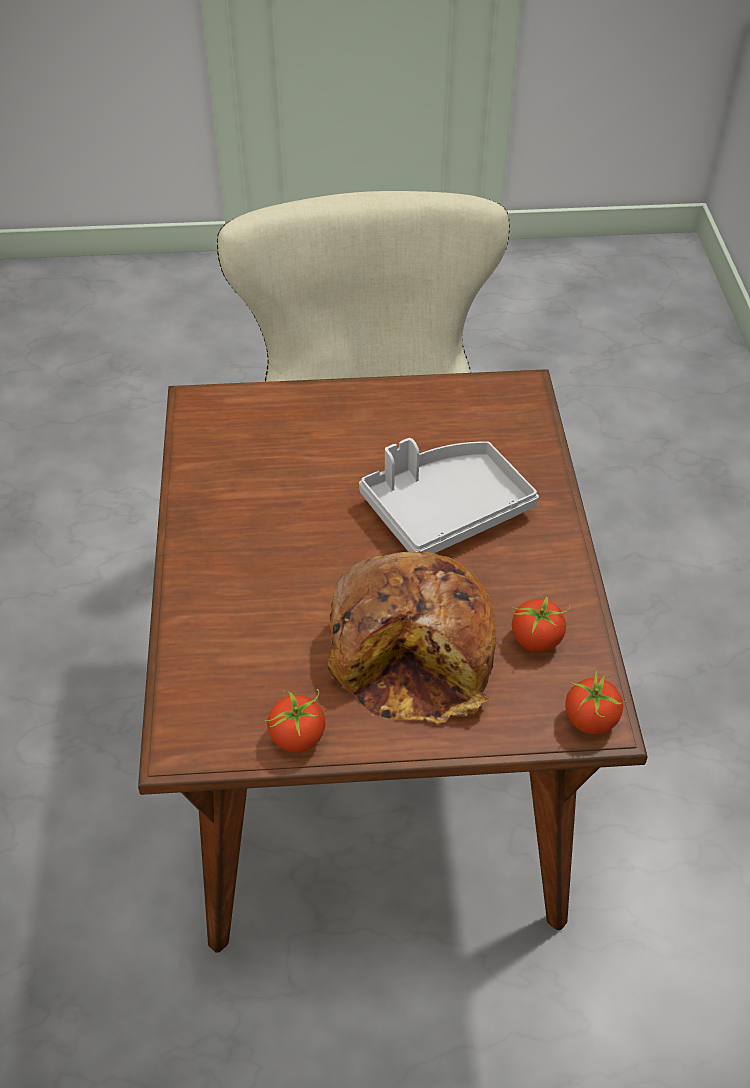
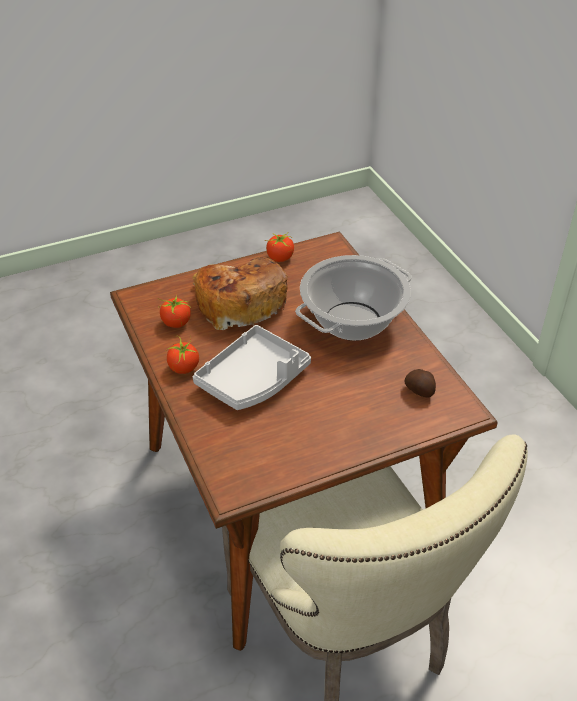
camera: 160 degrees right, 5 degrees down
tomato [565,669,627,735] -> tomato moved to [165,335,199,374]
none -> cooking pot [295,255,412,341]
none -> potato [405,369,436,397]

